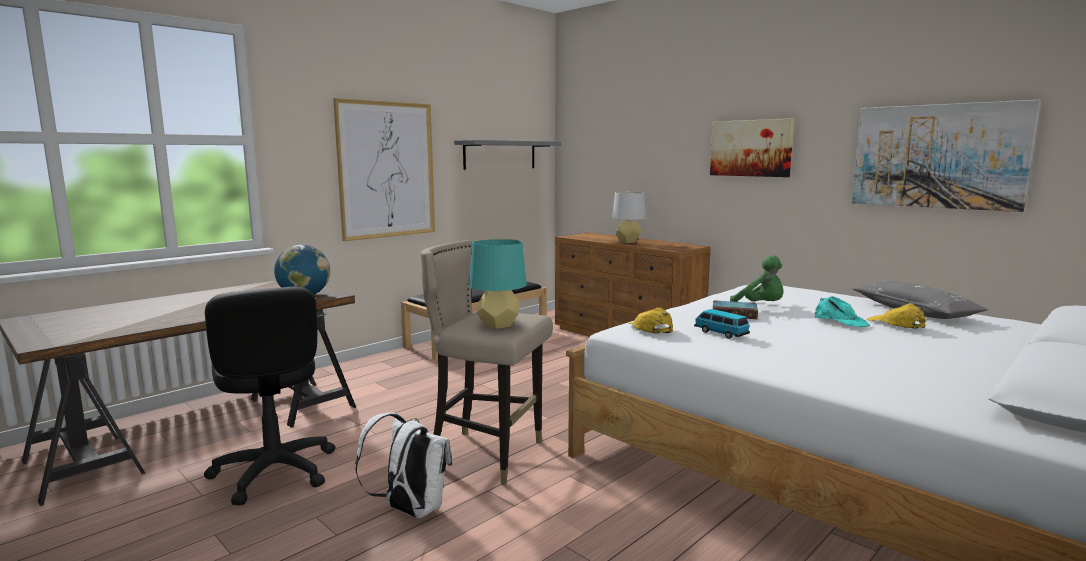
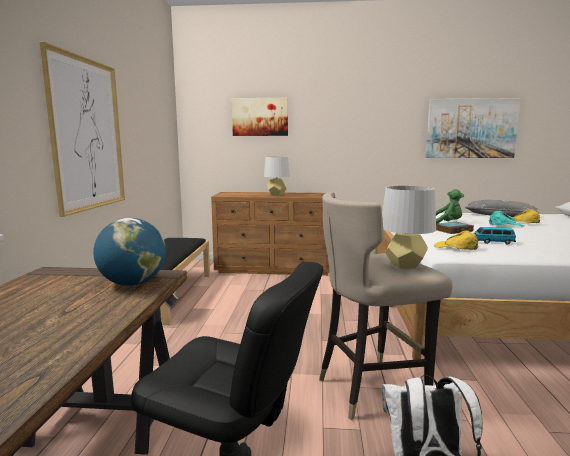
camera: 40 degrees left, 0 degrees up
grey shelf [454,140,561,170] -> none
turquoise table lamp [469,239,527,329] -> grey table lamp [382,186,436,269]
picture [710,119,794,177] -> picture moved to [232,98,288,136]

